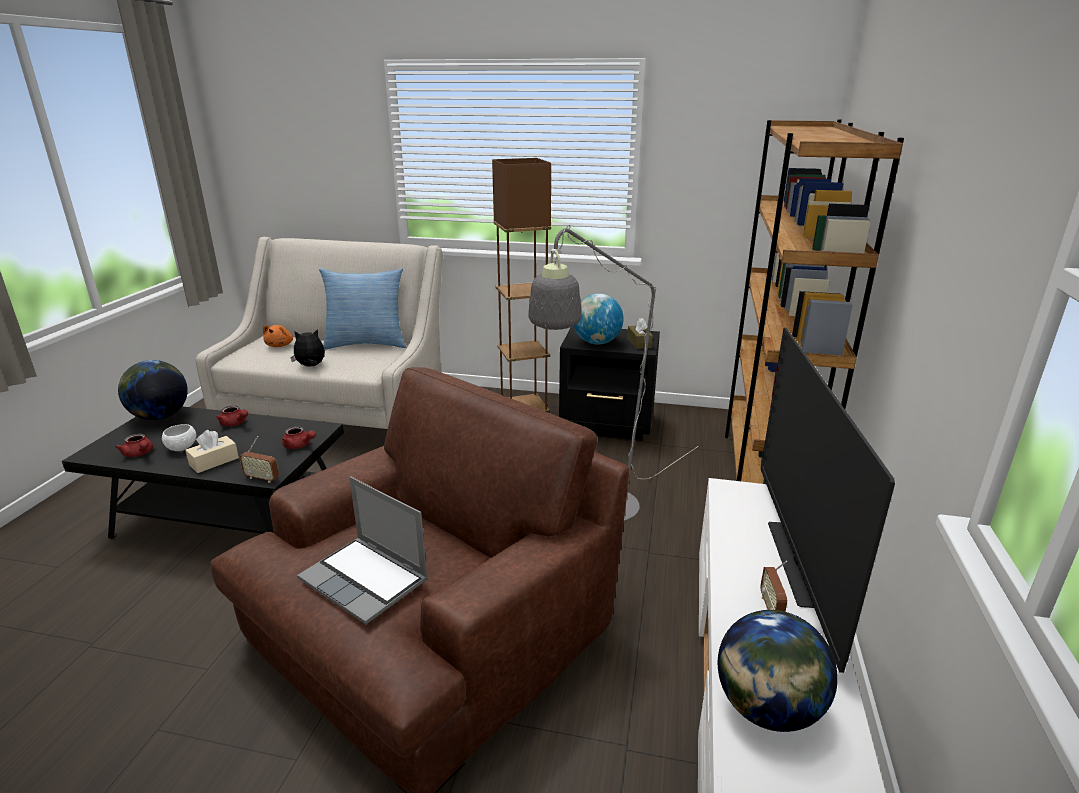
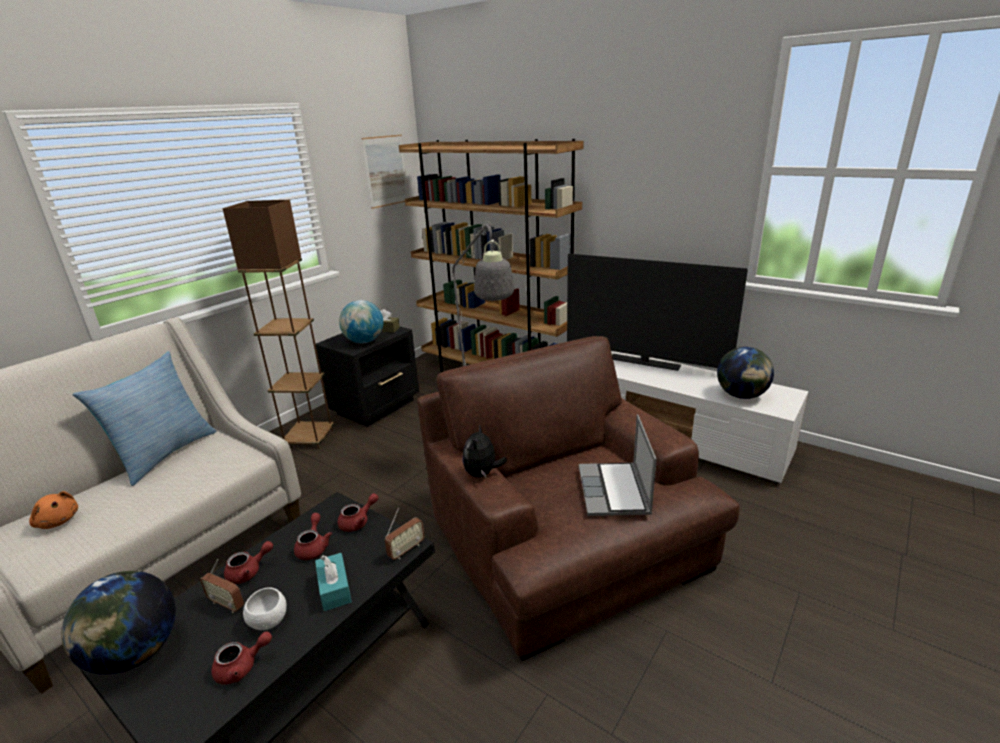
camera: 65 degrees left, 0 degrees up
beige tissue box [185,430,239,473] -> turquoise tissue box [315,553,352,611]
plush toy [290,329,325,367] -> plush toy moved to [462,424,507,477]
laptop [297,477,428,625] -> laptop turned 120 degrees clockwise [579,414,657,516]
radio [760,560,787,612] -> radio moved to [200,559,244,613]
none -> red teapot [294,513,332,560]
none -> picture [362,134,408,209]

